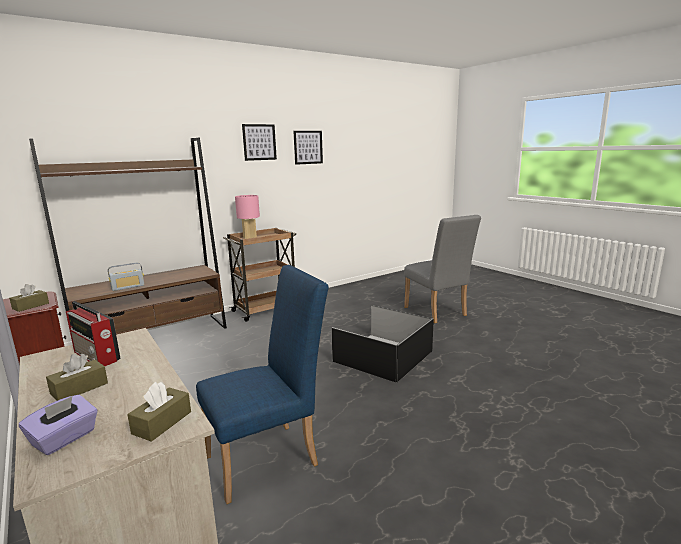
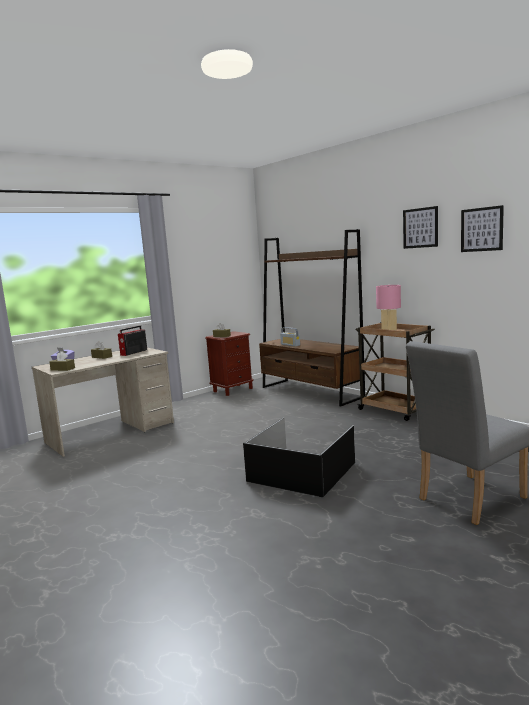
camera: 85 degrees right, 5 degrees down
blue chair [196,265,329,504] -> none

